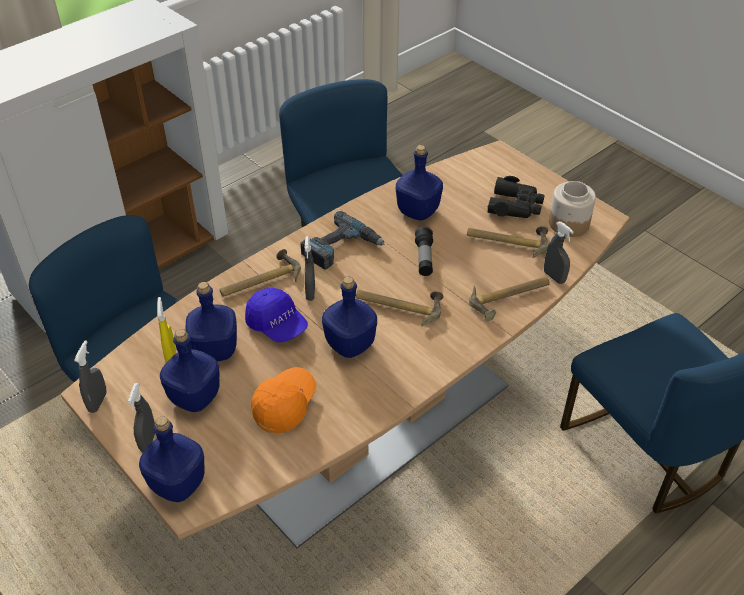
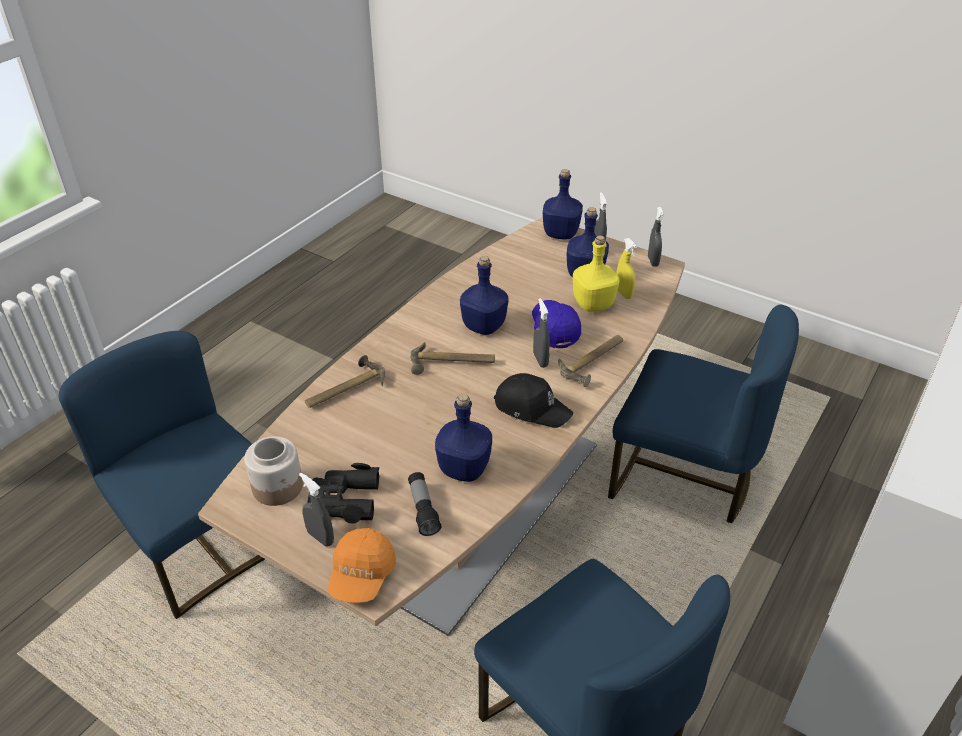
camera: 165 degrees right, 5 degrees down
blue bottle [185,282,237,362] -> yellow bottle [573,235,620,312]
blue cap [245,288,308,342] -> blue cap turned 45 degrees clockwise [532,300,581,348]
orange cap [251,367,316,434] -> orange cap moved to [328,528,396,603]
power drill [301,211,385,270] -> black cap [494,373,573,428]
flashlight [415,226,433,276] -> flashlight moved to [408,472,441,536]
hammer [467,226,549,258] -> none
grey spray bottle [544,222,574,284] -> grey spray bottle moved to [299,473,334,546]

